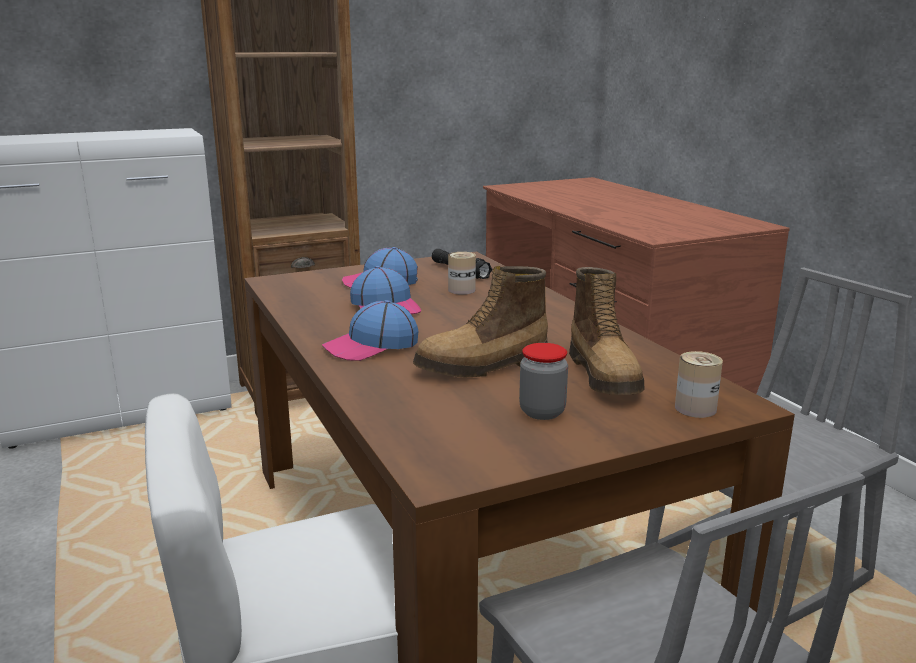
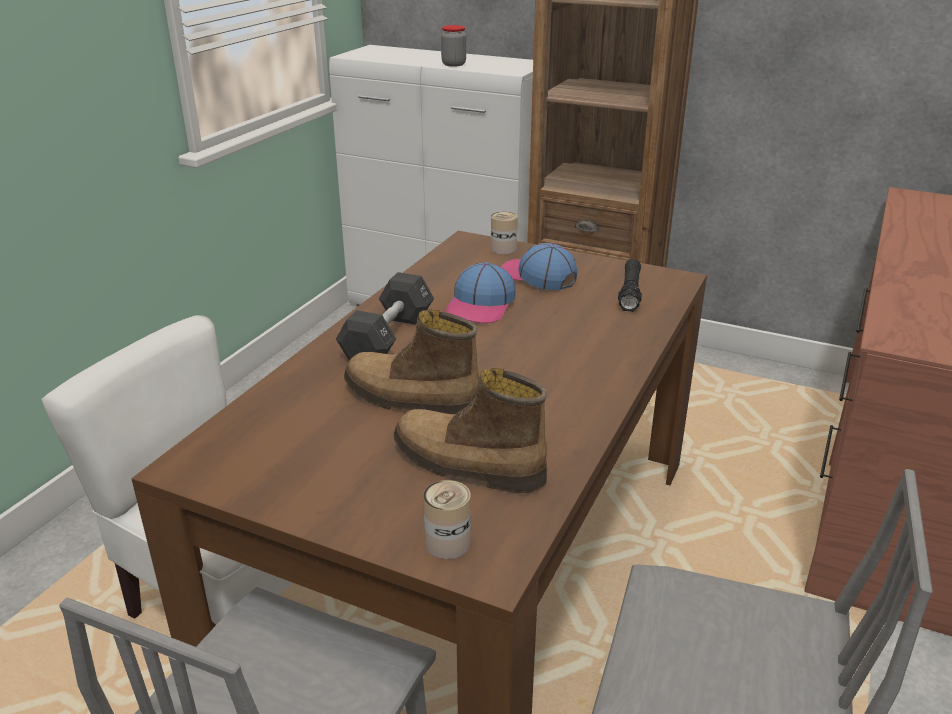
camera: 50 degrees right, 10 degrees up
cap [322,300,418,361] -> black dumbbell [336,272,434,361]
can [448,252,476,295] -> can moved to [491,212,518,254]
jar [519,343,568,420] -> jar moved to [441,25,466,67]
boot [569,267,645,395] -> boot turned 75 degrees clockwise [394,368,547,493]

